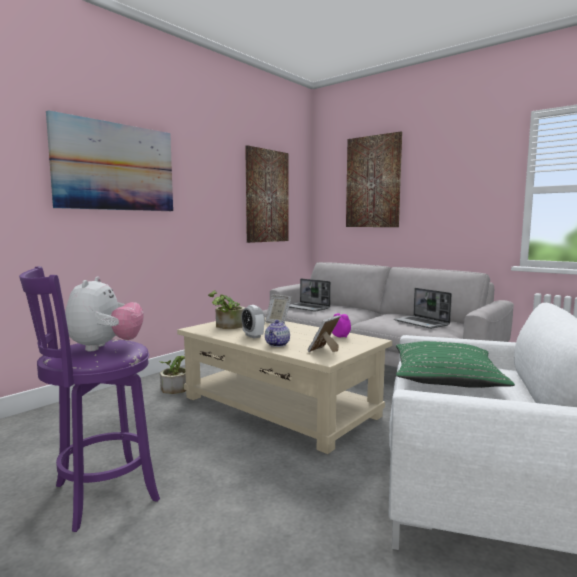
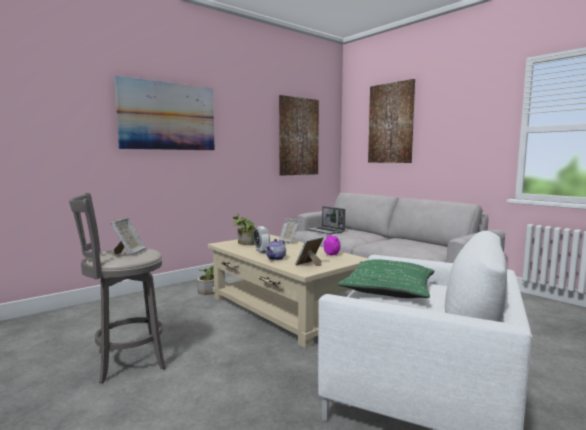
camera: 10 degrees right, 0 degrees up
purple stool [19,266,160,532] -> grey stool [69,193,166,383]
plush toy [65,277,144,351] -> picture frame [110,218,146,256]
laptop [394,288,452,329] -> none

